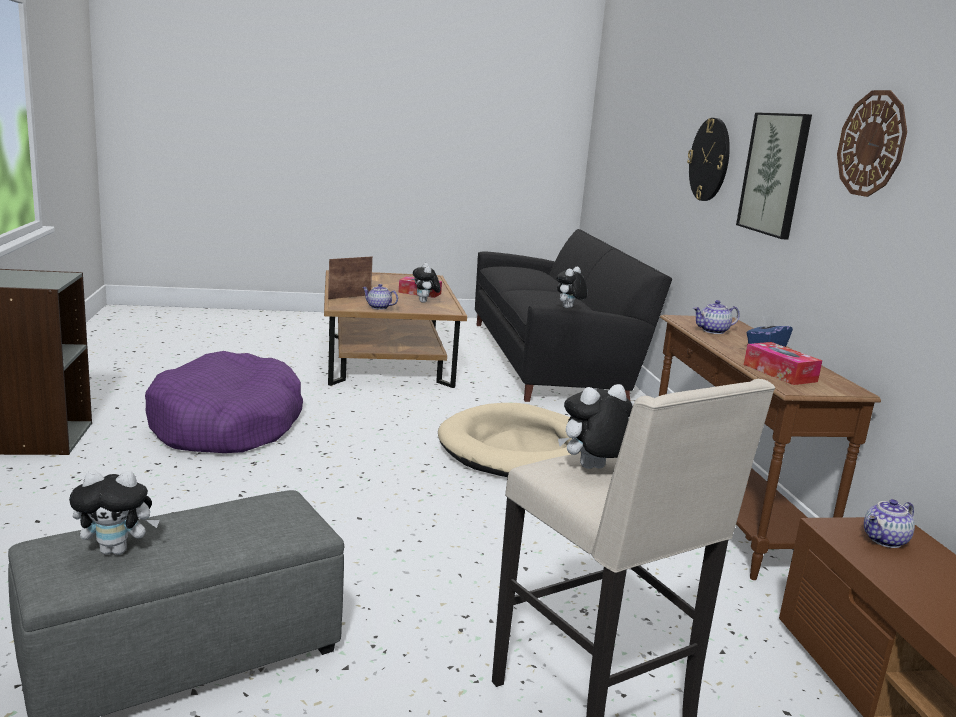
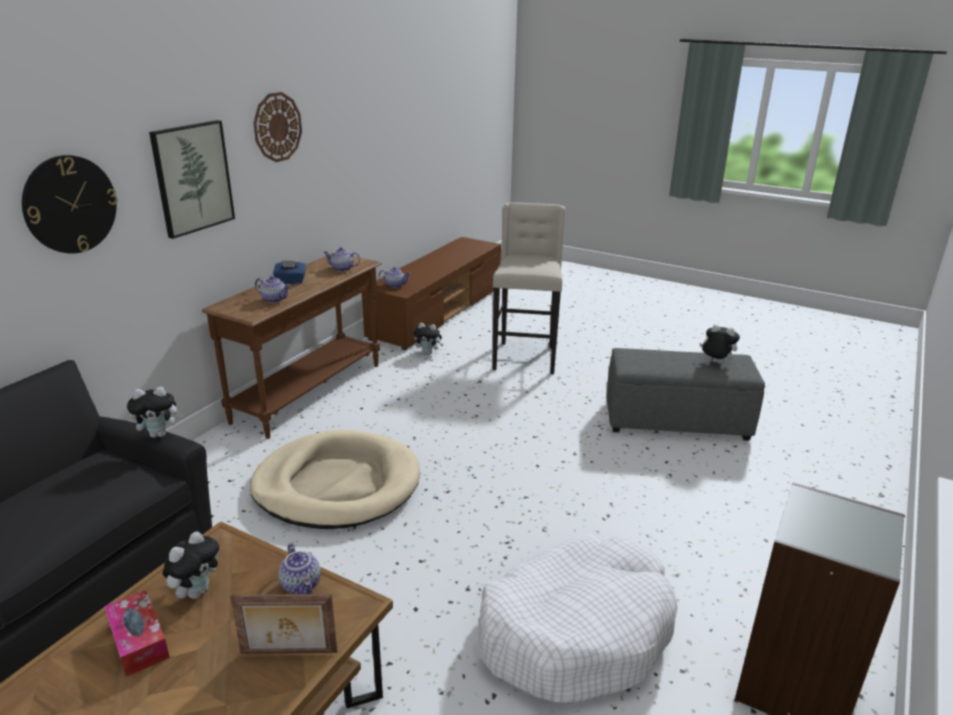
camera: 140 degrees left, 10 degrees up
purple dog bed [145,351,303,453] -> white dog bed [478,533,678,703]
plush toy [558,384,633,469] -> plush toy moved to [413,323,443,355]
tissue box [744,342,822,385] -> teapot [323,247,360,272]

